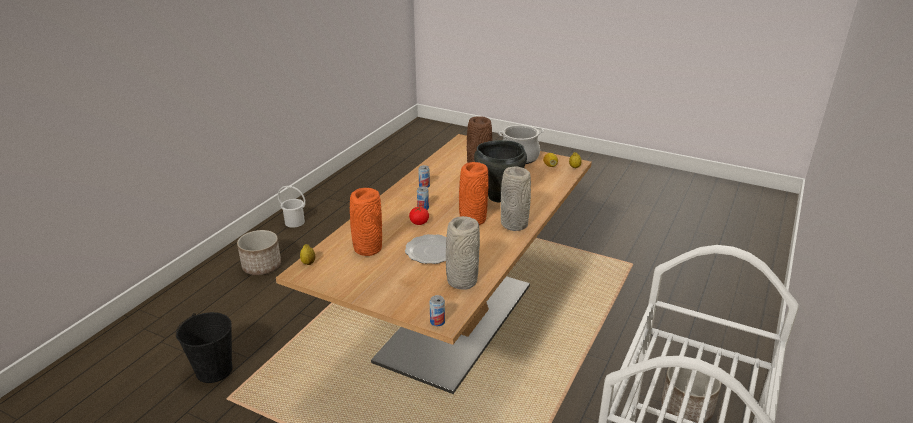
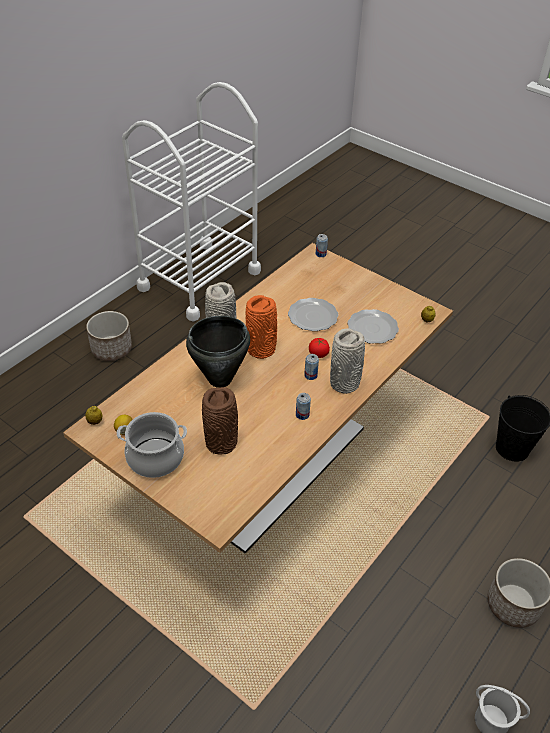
camera: 170 degrees left, 15 degrees up
orange vase [350,188,382,256] -> plate [347,309,399,344]
grey vase [446,216,480,290] -> grey vase moved to [330,328,365,394]

